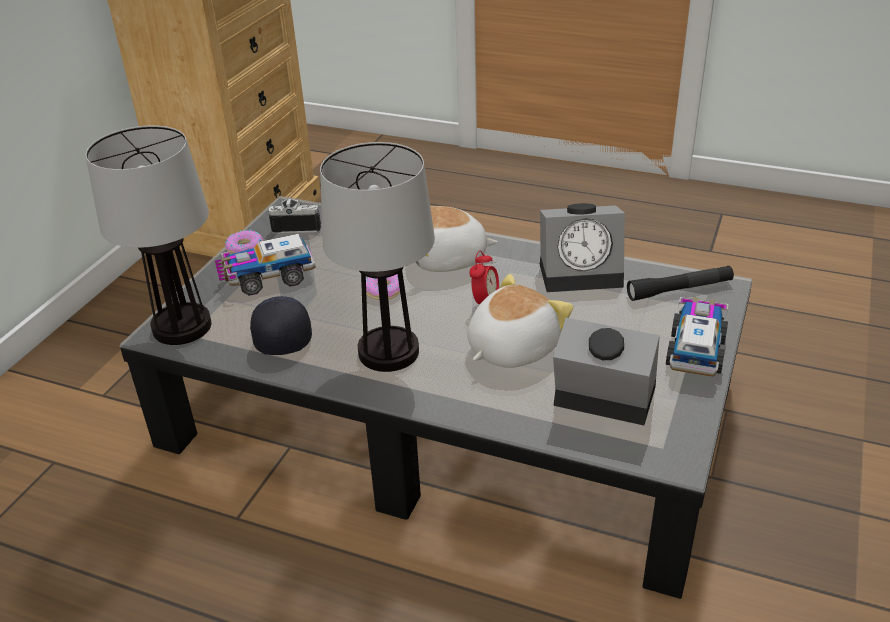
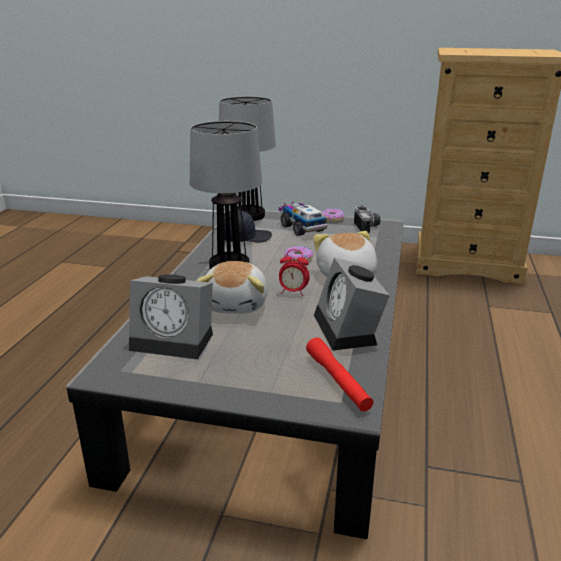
camera: 80 degrees right, 10 degrees down
plush toy [467,274,573,368] -> plush toy turned 60 degrees clockwise [197,261,268,314]
alarm clock [553,318,660,425] -> alarm clock turned 90 degrees clockwise [129,275,213,359]
black flashlight [627,266,734,301] -> red flashlight [306,337,373,412]
toy truck [666,297,728,377] -> none

